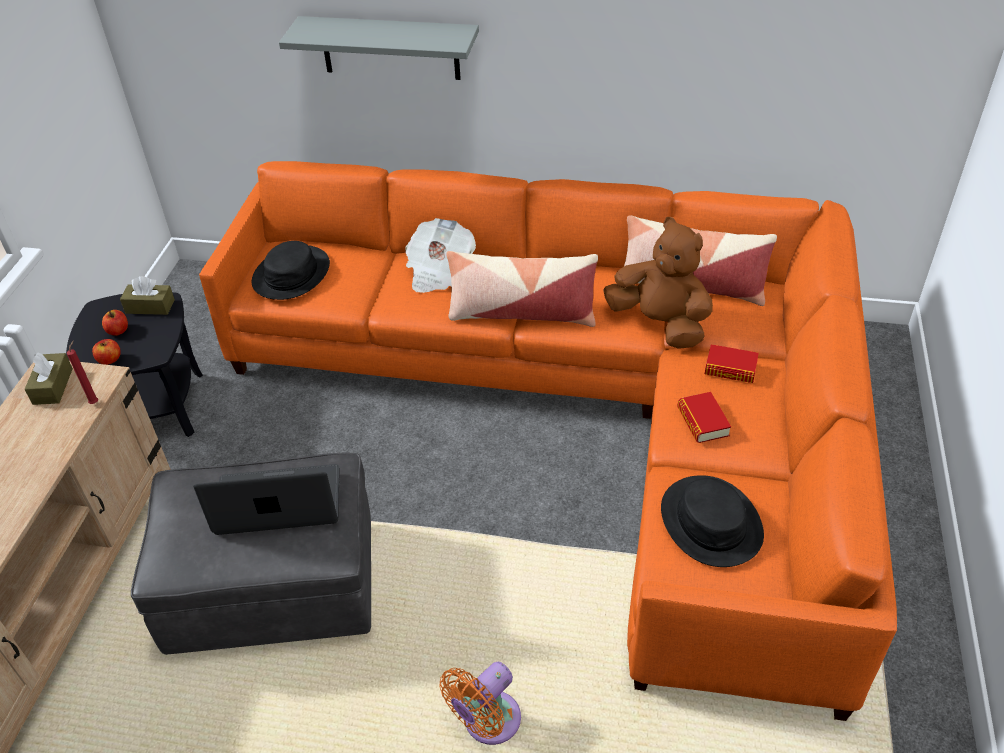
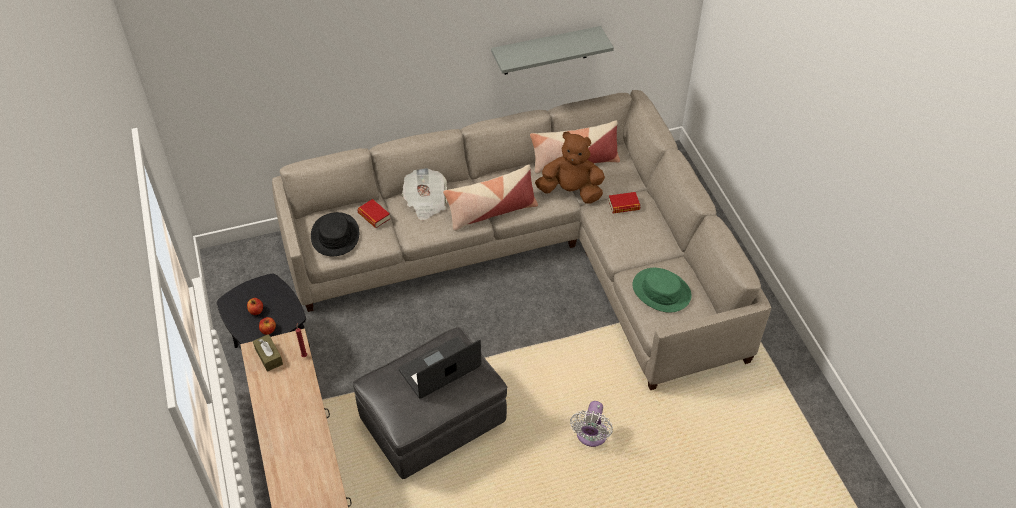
camera: 30 degrees left, 5 degrees up
brown tissue box [120,276,175,315] -> none
orange sofa [199,161,897,721] -> beige sofa [272,90,771,390]
grey shelf [279,16,479,80] -> grey shelf moved to [491,26,614,75]
orange fan [439,662,521,745] -> white fan [570,401,613,447]
black hat [661,475,764,567] -> green hat [633,268,692,313]
book [677,392,731,443] -> book moved to [357,199,390,228]

